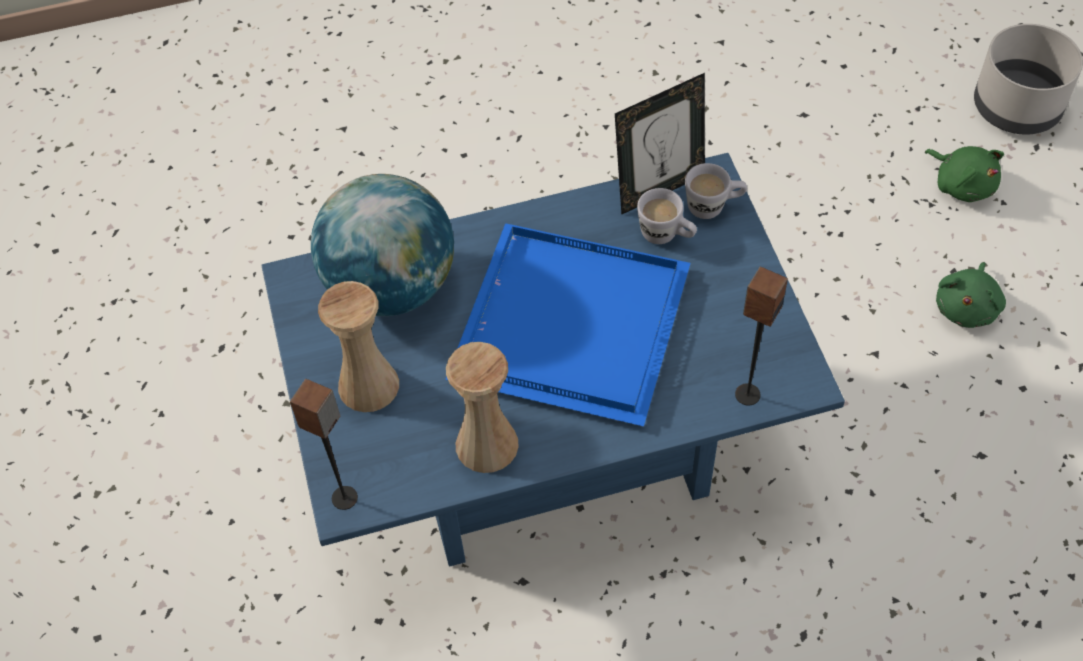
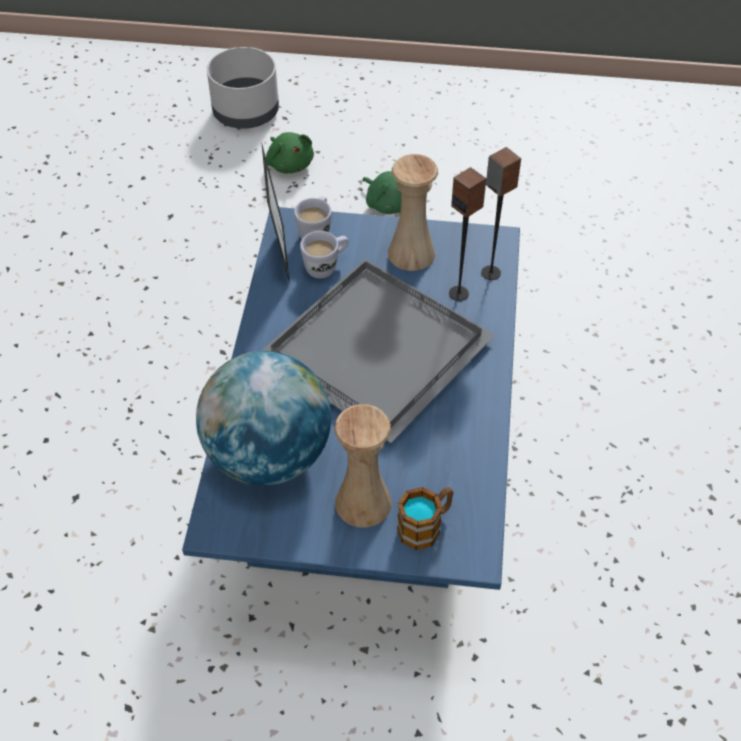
camera: 70 degrees left, 5 degrees down
speaker [290,379,358,510] -> speaker moved to [449,167,486,301]
blue tray [445,223,691,427] -> grey tray [261,259,495,443]
beige vase [446,342,519,473] -> beige vase moved to [388,154,438,271]
green plush toy [925,146,1004,202] -> green plush toy turned 75 degrees clockwise [266,132,314,174]
none -> mug [397,487,454,550]

